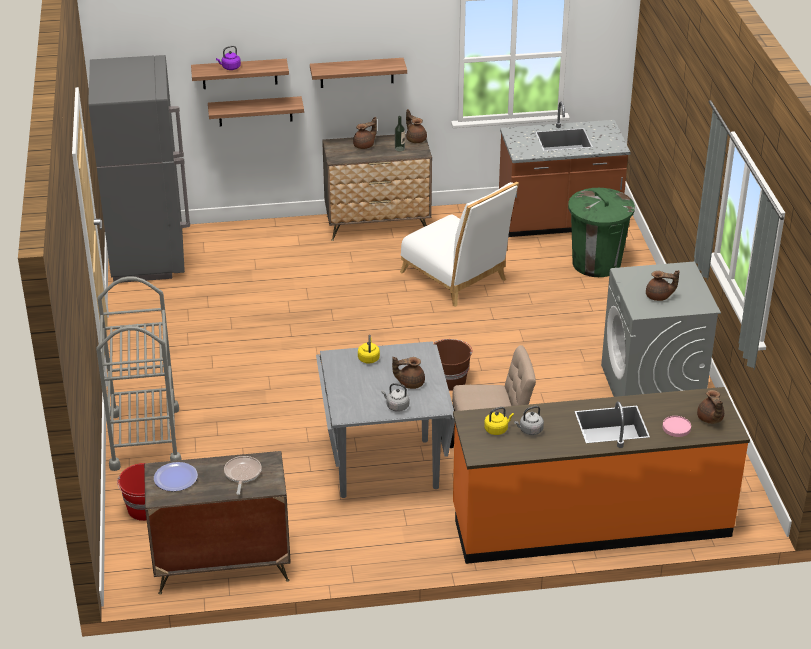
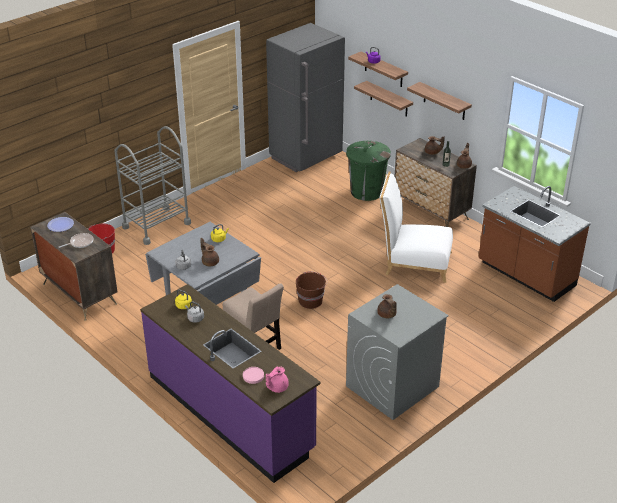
camera: 55 degrees right, 0 degrees up
white chair [400,182,519,307] -> white chair turned 90 degrees clockwise [380,172,453,283]
orange counter [453,387,750,564] -> purple counter [140,284,321,483]
green trash can [568,188,635,277] -> green trash can moved to [346,141,391,201]
brown teapot [697,390,724,424] -> pink teapot [266,366,289,393]

